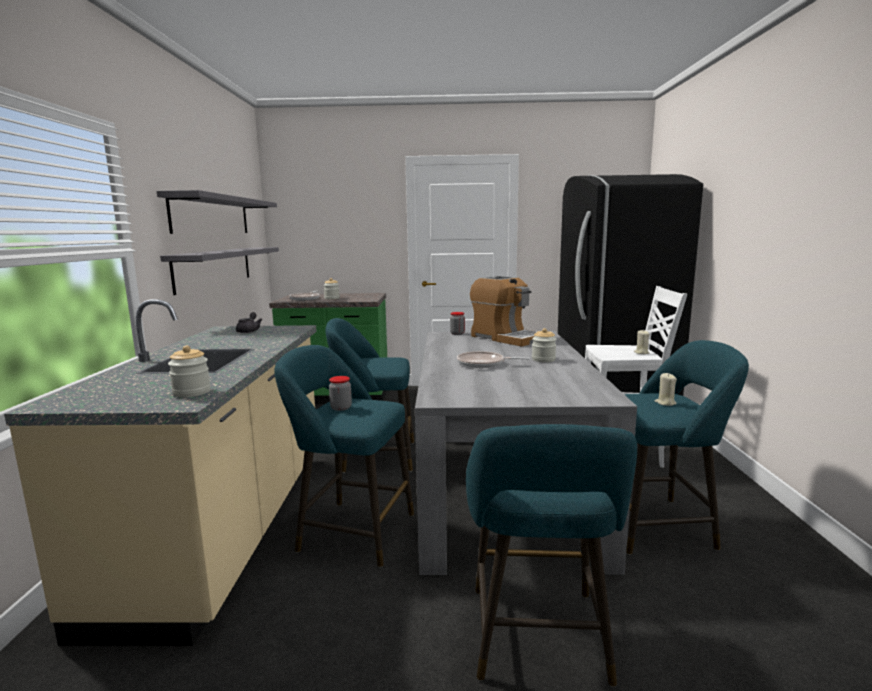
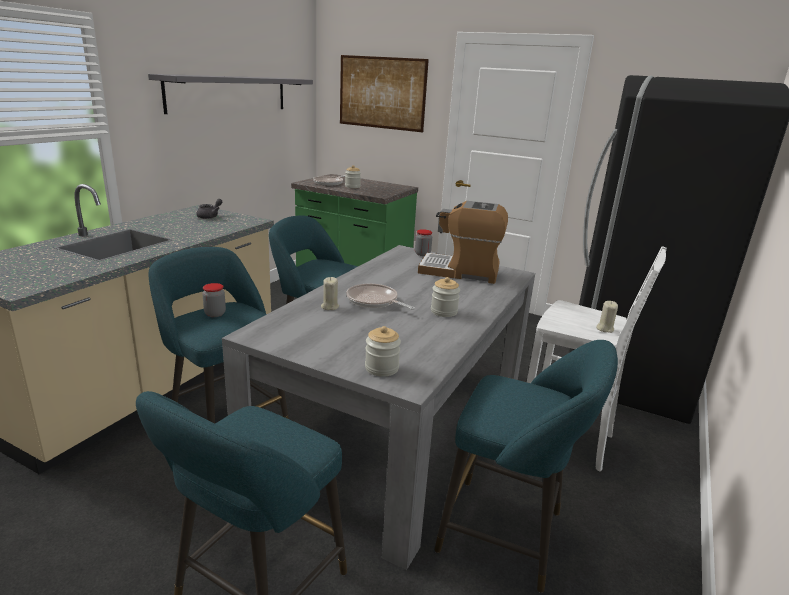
camera: 25 degrees right, 10 degrees up
grey shelf [160,247,279,295] -> none
jar [168,345,211,397] -> jar moved to [365,326,401,377]
coffee machine [470,276,537,347] -> coffee machine turned 120 degrees clockwise [418,201,508,284]
beige candle [655,373,677,406] -> beige candle moved to [321,277,339,310]
none -> picture [340,55,429,132]

